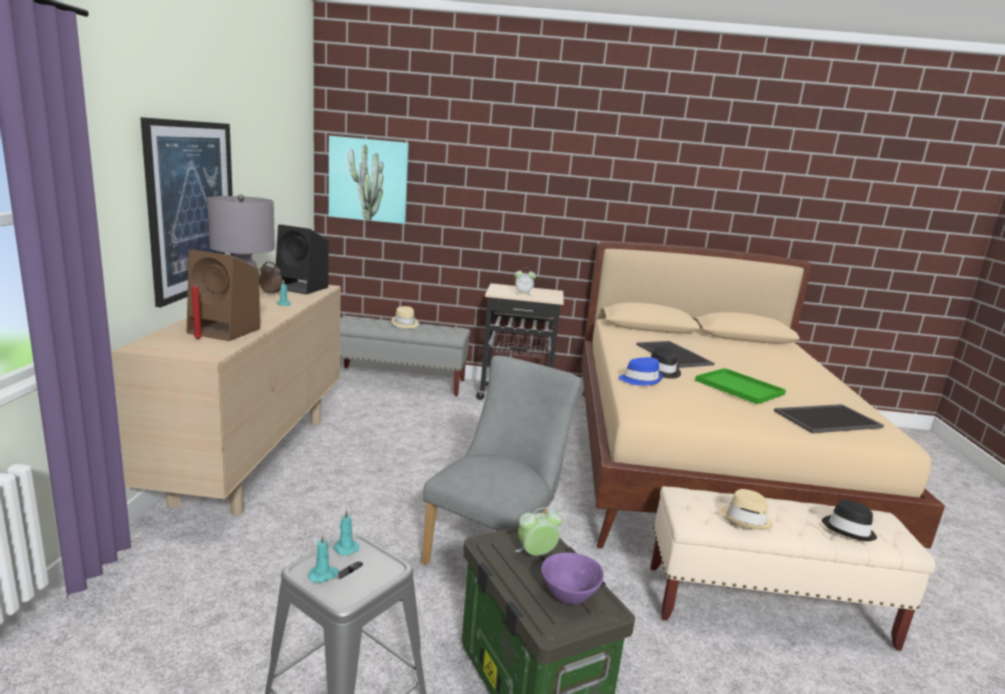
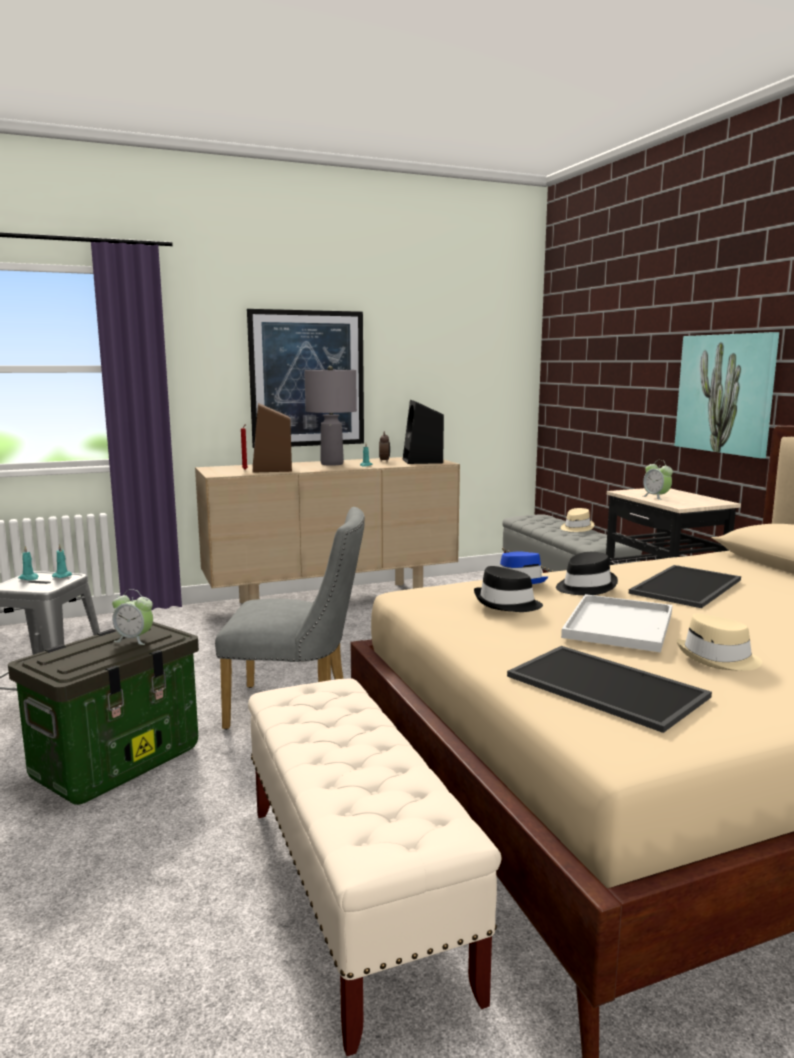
camera: 65 degrees right, 5 degrees down
picture [329,136,409,224] -> picture moved to [674,332,779,458]
alarm clock [515,508,562,556] -> alarm clock turned 150 degrees clockwise [112,589,153,645]
purple bowl [541,553,604,605] -> none
green tray [695,368,786,404] -> white tray [561,594,672,652]
beige hat [720,489,773,530] -> beige hat moved to [676,614,762,671]
black hat [822,499,877,541] -> black hat moved to [474,566,543,612]

